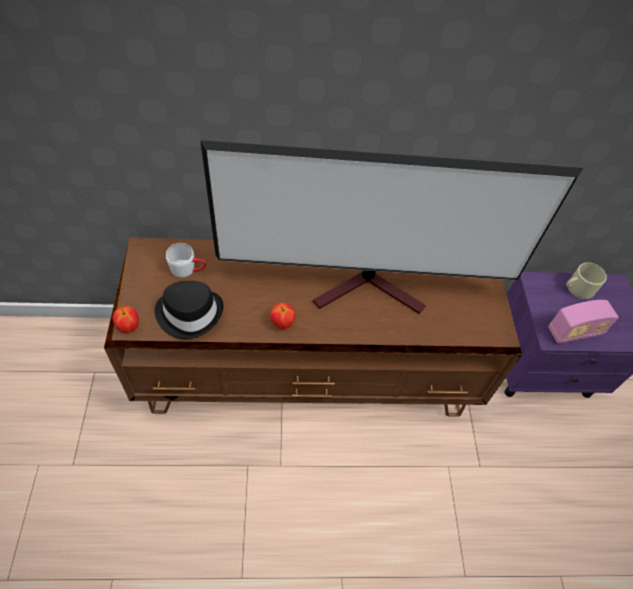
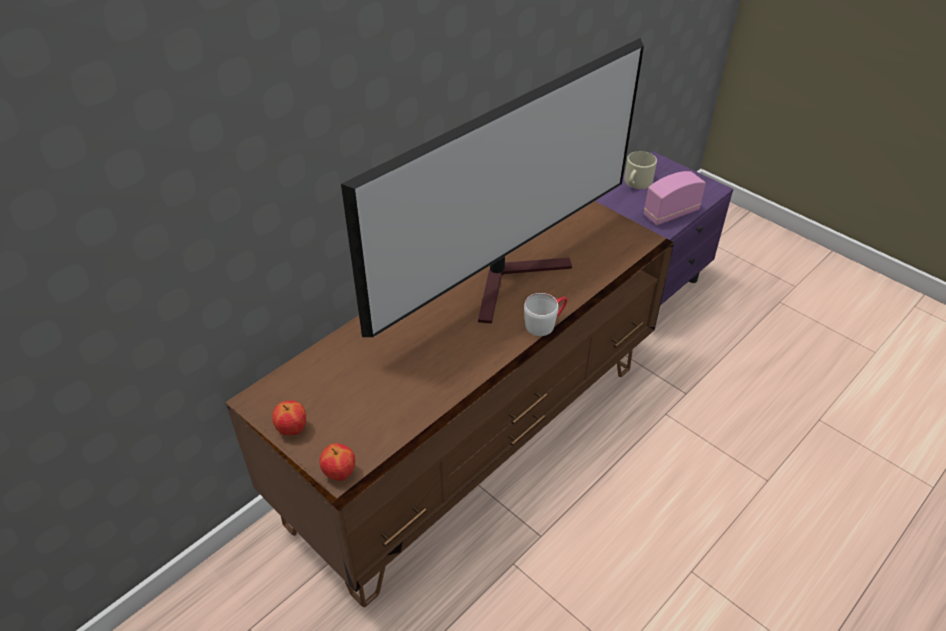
camera: 40 degrees left, 10 degrees down
black hat [155,281,223,339] -> none
white mug [166,243,206,278] -> white mug moved to [524,293,567,336]
apple [270,303,296,330] -> apple moved to [272,401,306,435]
radio [548,300,619,344] -> radio turned 150 degrees counterclockwise [644,171,706,225]

